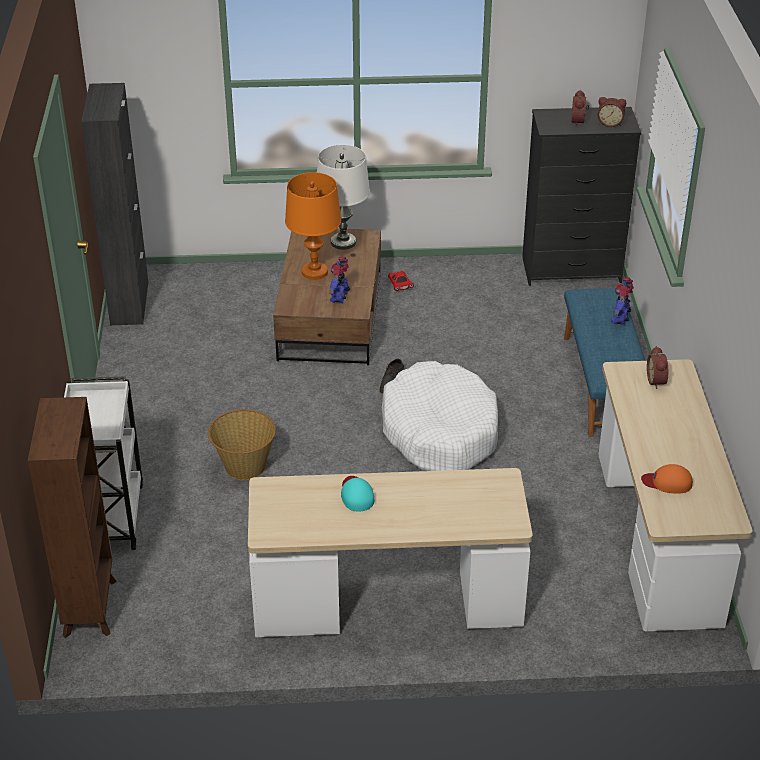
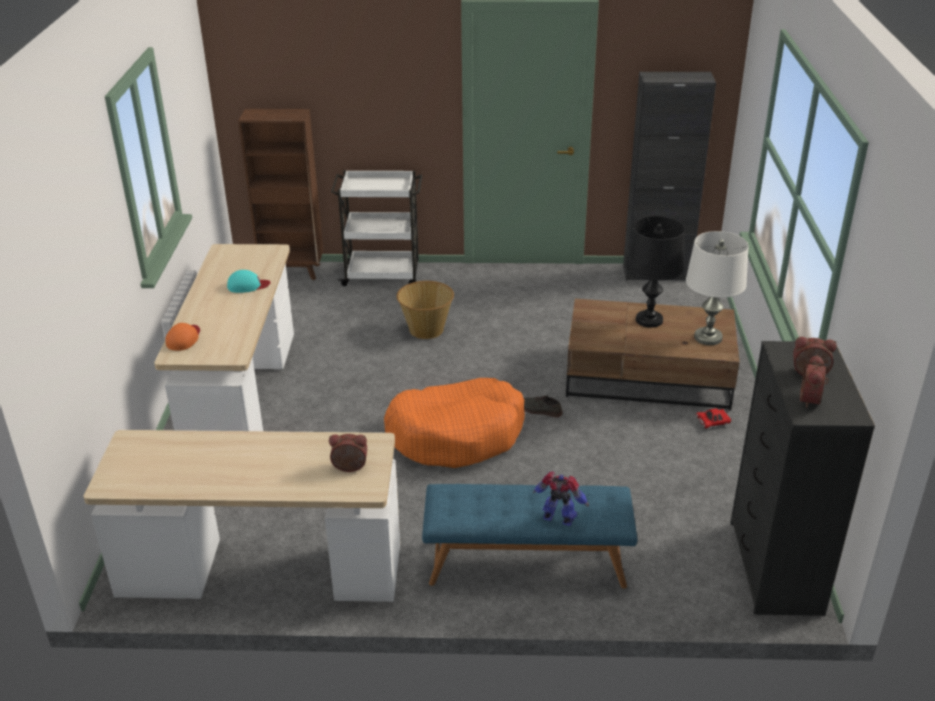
camera: 95 degrees right, 5 degrees down
orange table lamp [285,172,341,280] -> black table lamp [626,216,685,328]
toy robot [329,257,350,304] -> none
white dog bed [382,361,498,471] -> orange dog bed [384,378,525,468]
orange cap [641,464,693,494] -> orange cap moved to [165,323,200,351]

